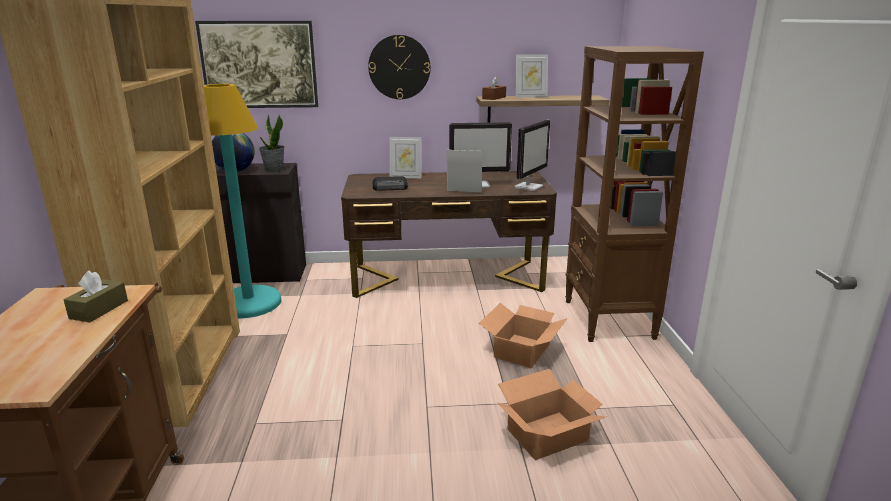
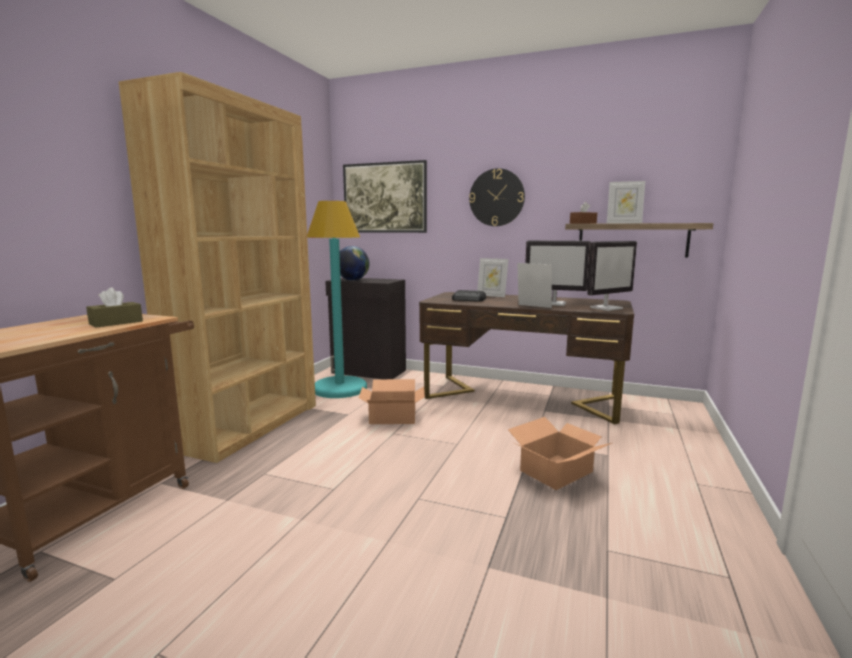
camera: 25 degrees right, 10 degrees down
potted plant [259,115,284,172] -> none
cardboard box [498,369,607,460] -> cardboard box moved to [359,379,425,424]
brown bookcase [565,46,704,342] -> none

